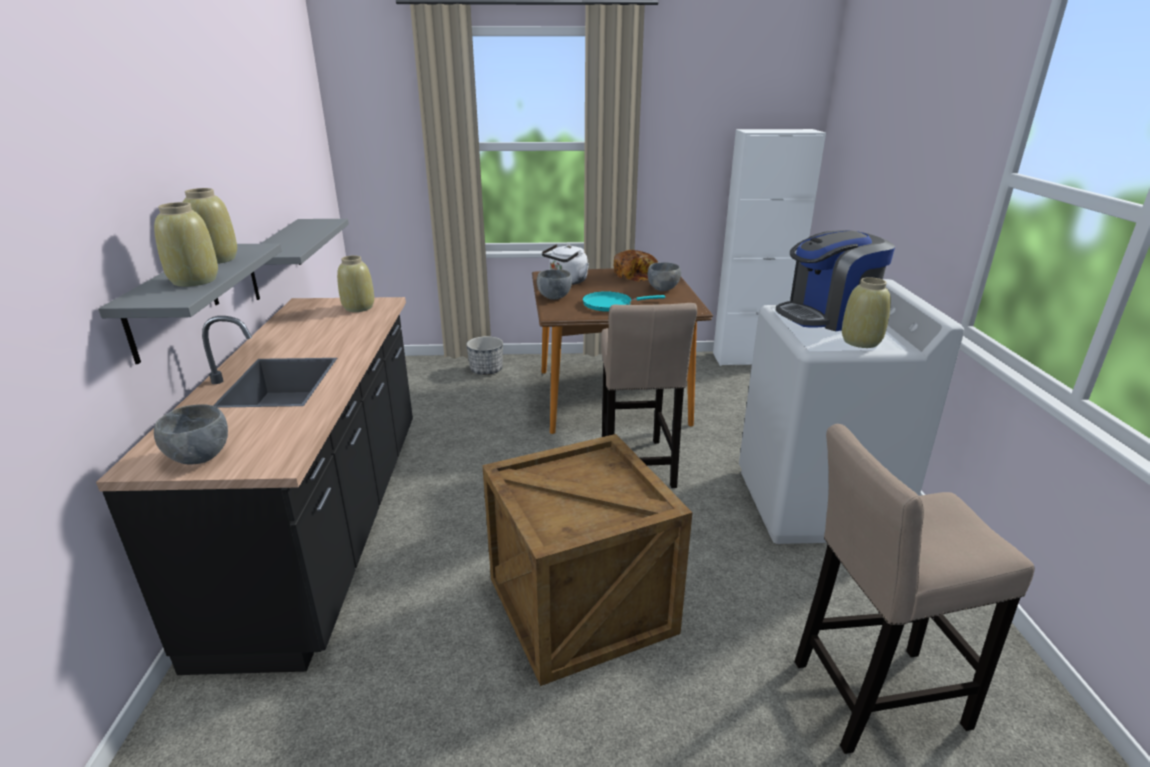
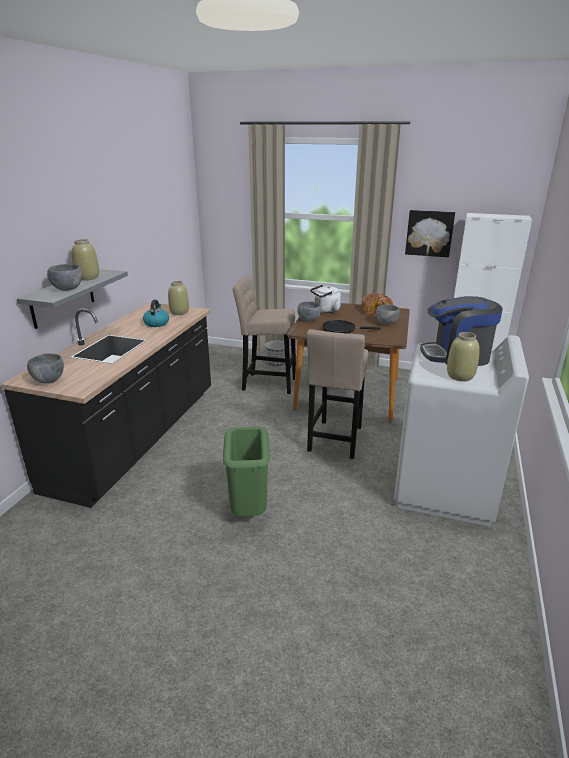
camera: 20 degrees right, 0 degrees up
beige vase [154,202,218,287] -> grey bowl [47,264,82,291]
grey shelf [251,219,349,300] -> none
crate [482,434,692,686] -> green trash can [223,427,270,516]
turquoise frying pan [582,291,665,312] -> black frying pan [322,320,381,334]
beige stool [795,424,1035,754] -> beige stool moved to [232,276,296,394]
none -> kettle [143,300,169,327]
none -> picture [405,210,455,257]

